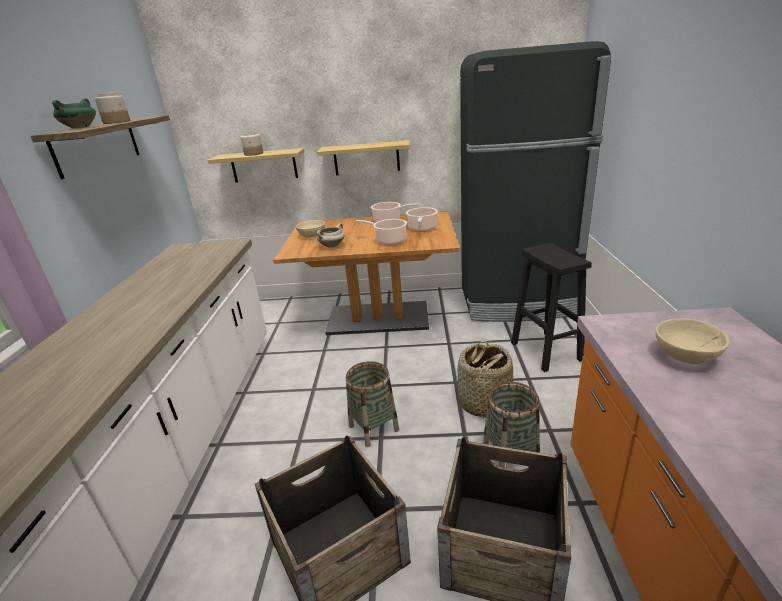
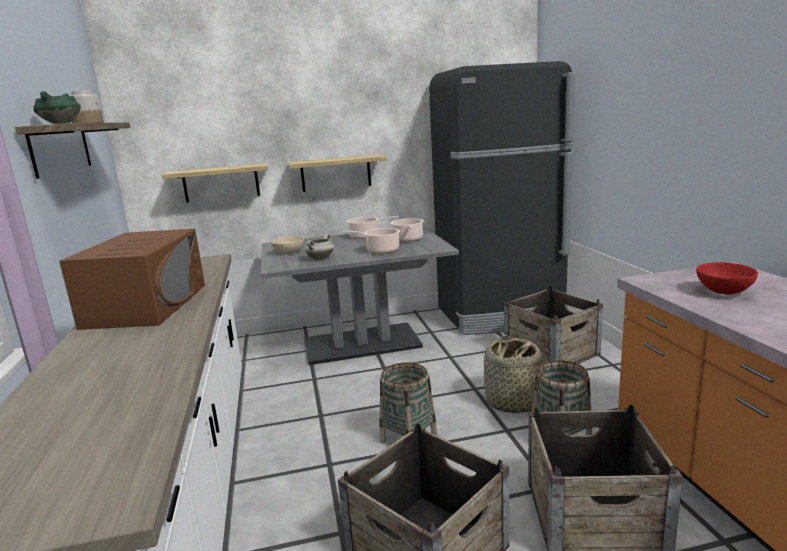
camera: 15 degrees left, 10 degrees down
jar [240,132,263,156] -> none
brown dining table [273,211,460,335] -> grey dining table [261,226,459,365]
black stool [511,243,592,372] -> crate [504,285,603,364]
beige bowl [656,318,729,364] -> red bowl [696,262,758,295]
none -> brown microwave [59,229,205,330]

